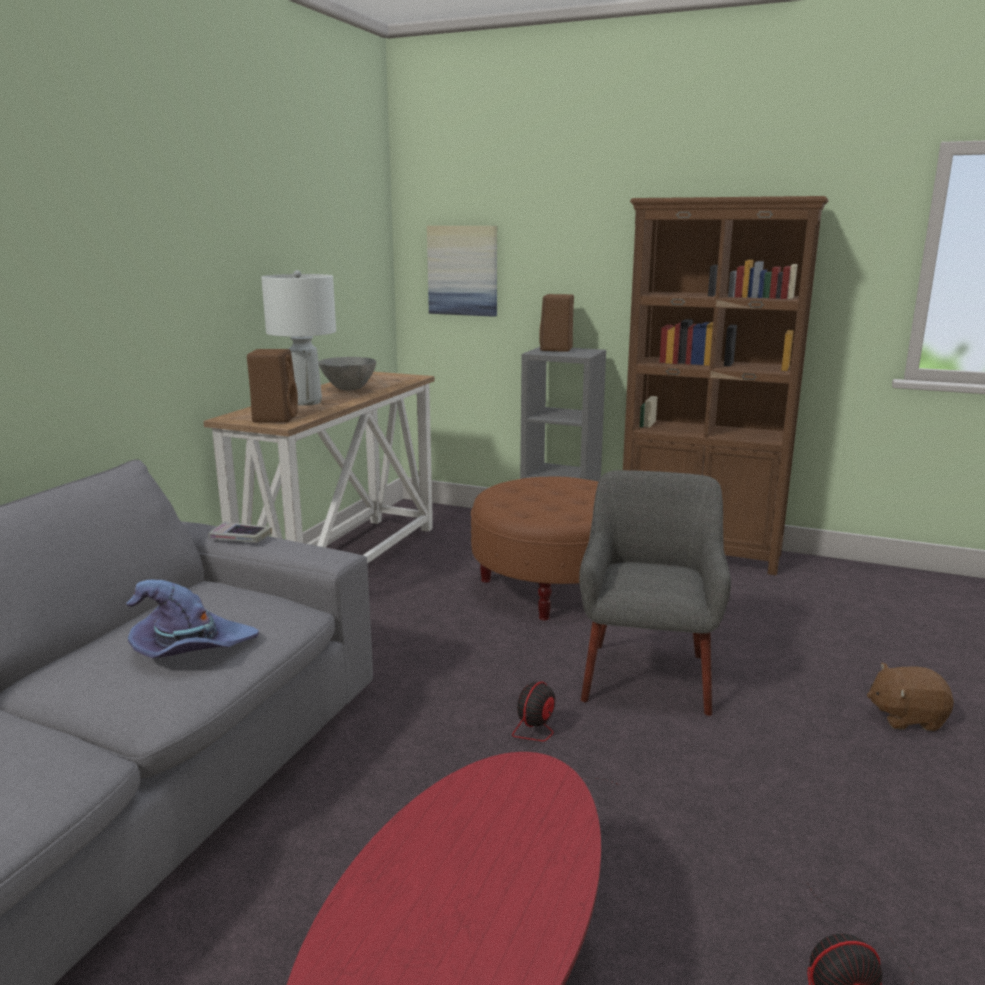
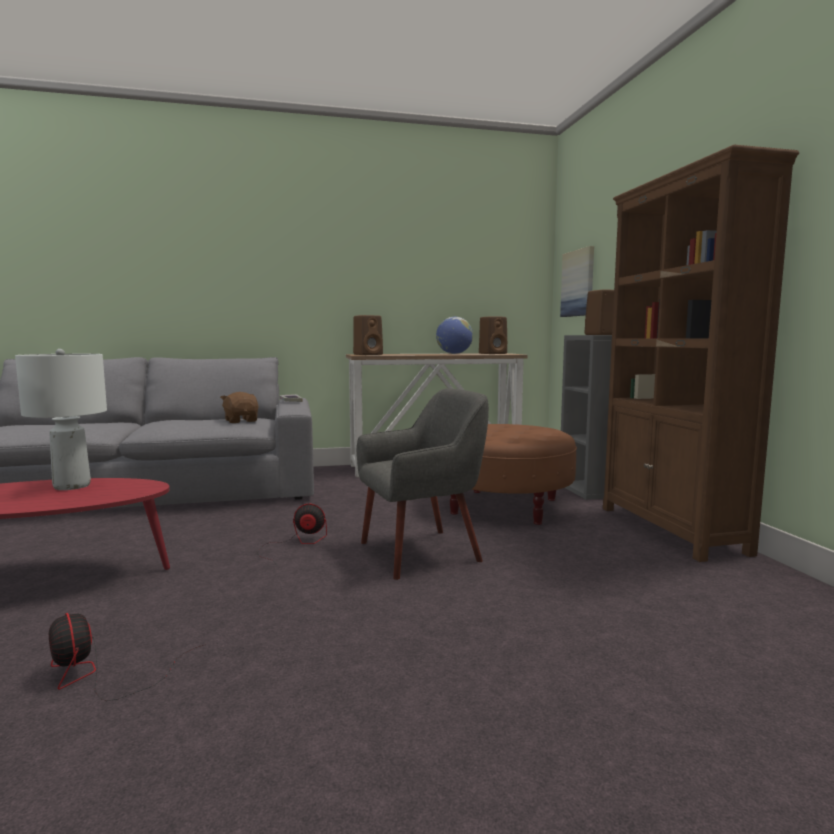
camera: 55 degrees right, 10 degrees down
purple hat [126,580,259,658] -> none
white table lamp [261,270,336,406] -> white table lamp moved to [15,349,107,490]
grey bowl [318,357,376,390] -> globe [436,317,473,354]
brown plush toy [867,663,954,731] -> brown plush toy moved to [220,392,259,423]
none -> brown speaker [479,316,508,354]

